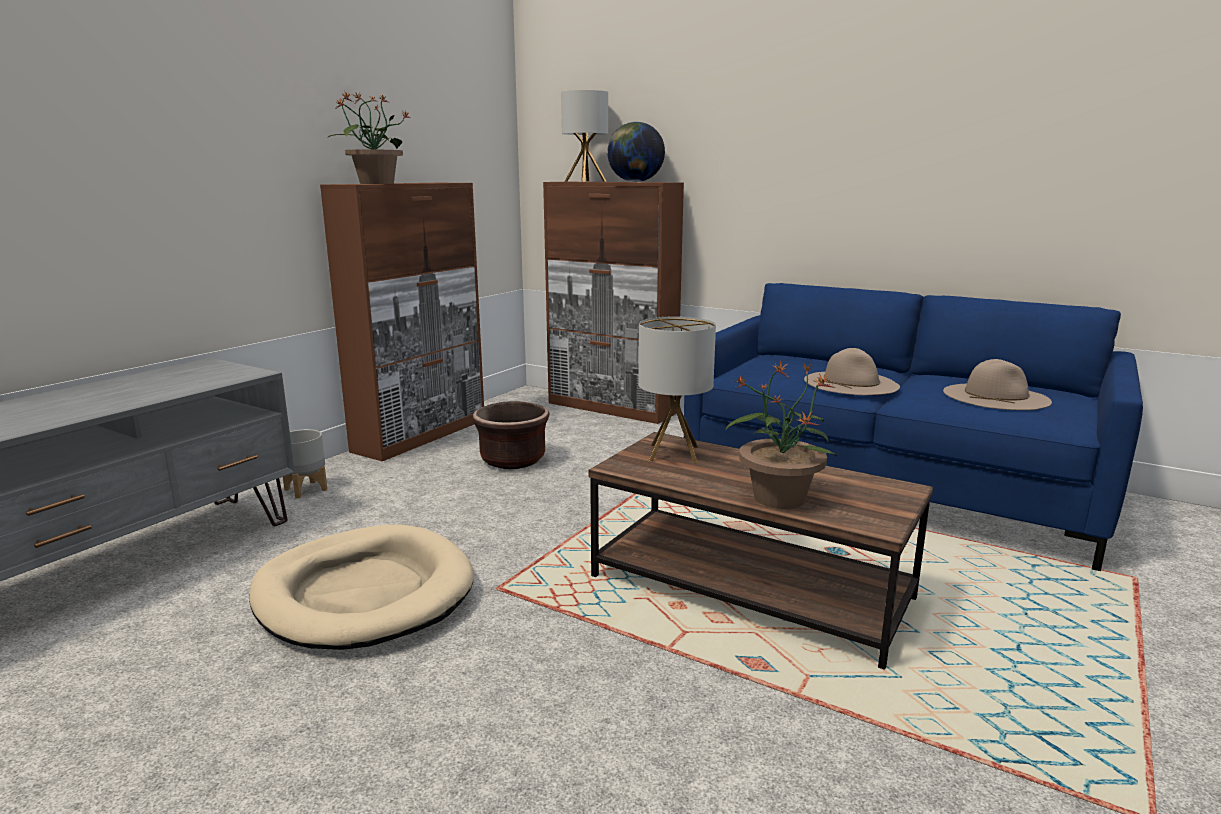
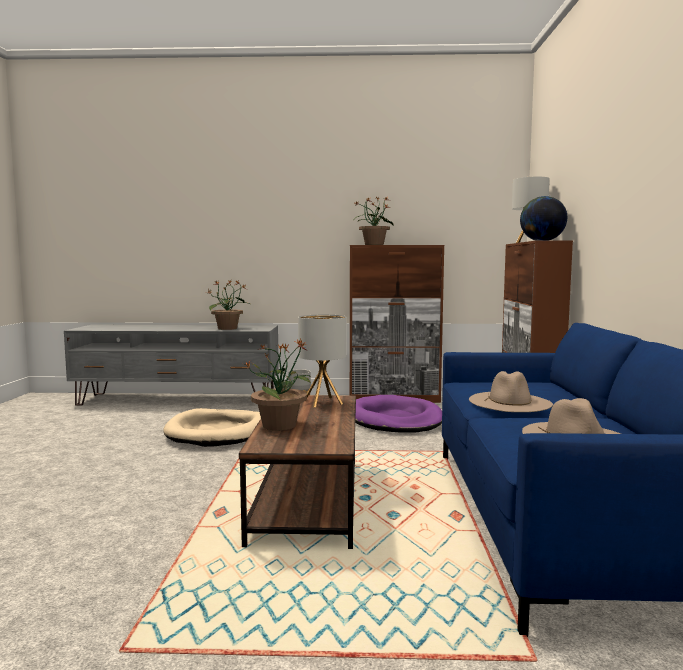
camera: 60 degrees right, 10 degrees down
brown planter [472,401,549,469] -> purple dog bed [355,395,442,433]
none -> potted plant [207,280,250,330]

